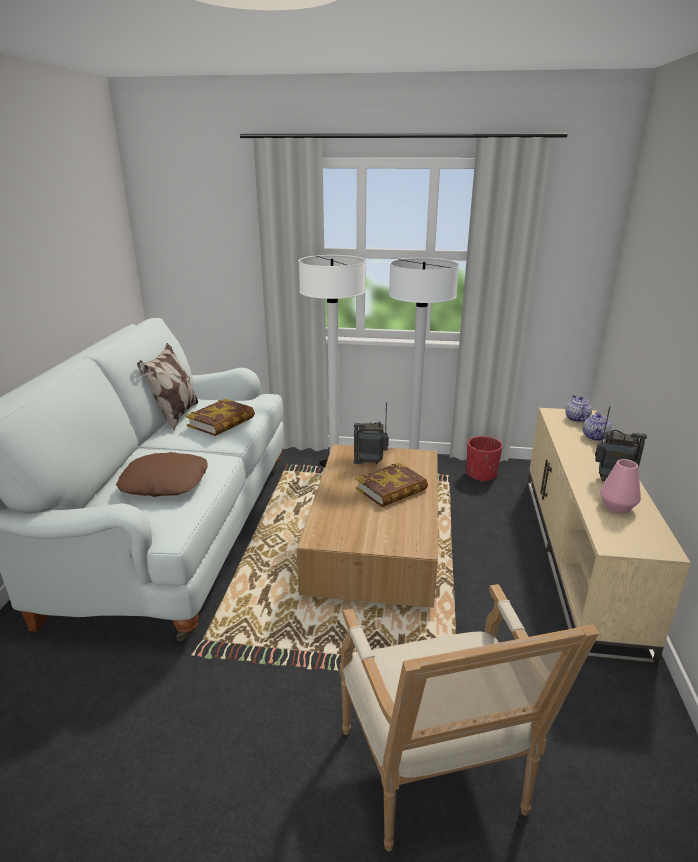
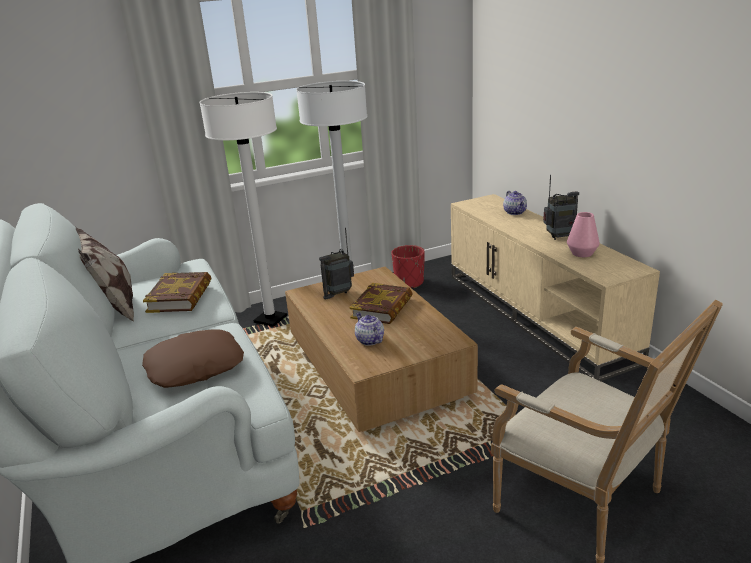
camera: 30 degrees left, 0 degrees up
teapot [565,395,592,422] -> teapot moved to [355,312,384,346]

